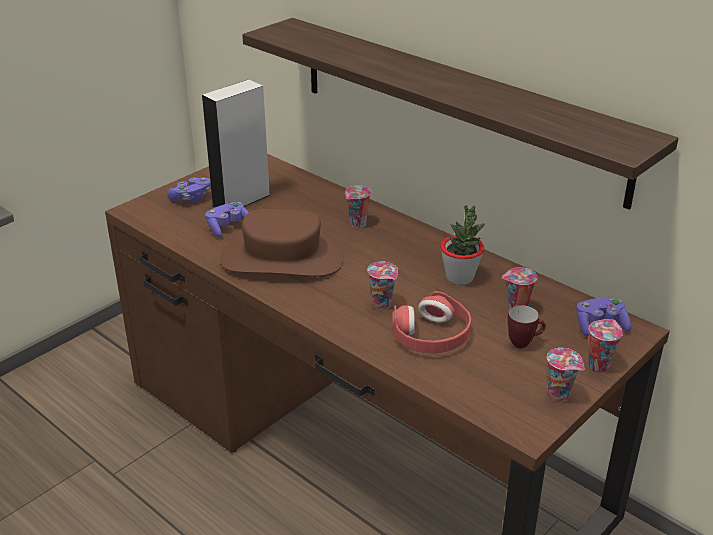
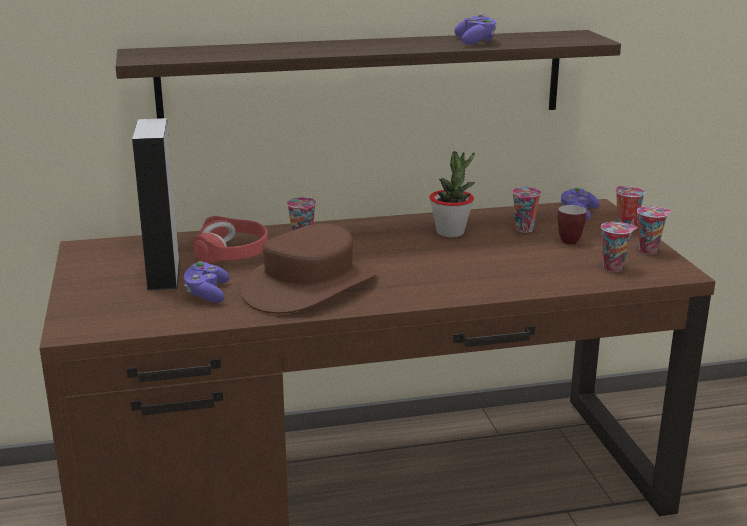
camera: 55 degrees left, 10 degrees down
purple game controller [167,177,211,203] -> purple game controller moved to [454,13,497,45]
cup [367,262,398,310] -> cup moved to [601,222,638,272]
red headphones [392,291,472,353] -> red headphones moved to [193,216,268,263]

